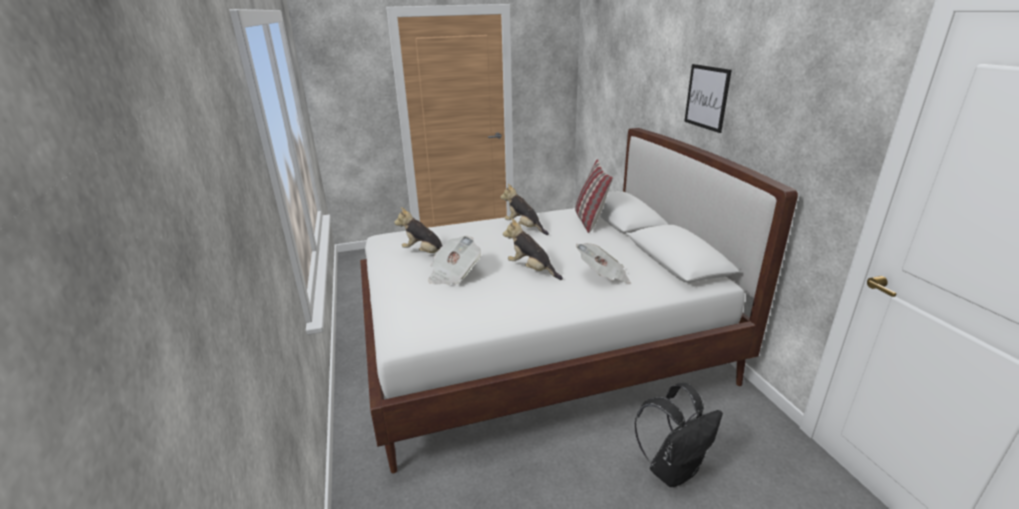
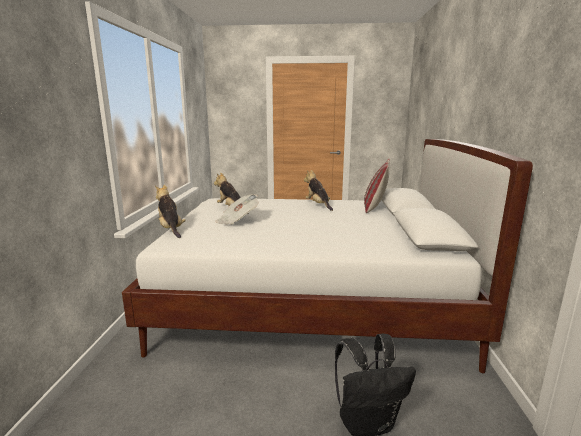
camera: 20 degrees right, 10 degrees down
plush toy [503,218,563,280] -> plush toy moved to [155,185,186,238]
newspaper [576,243,630,284] -> none
picture [684,64,732,133] -> none

